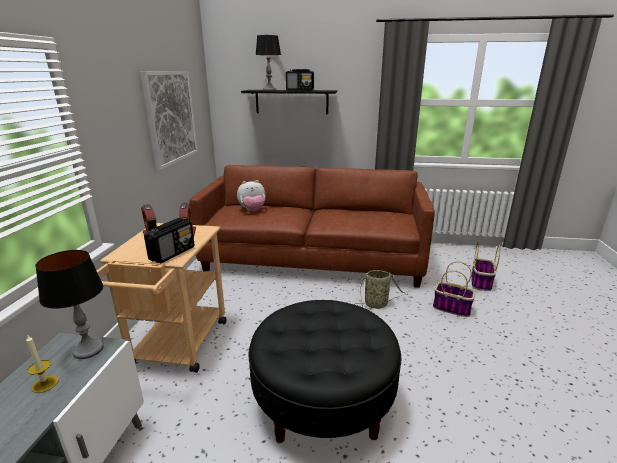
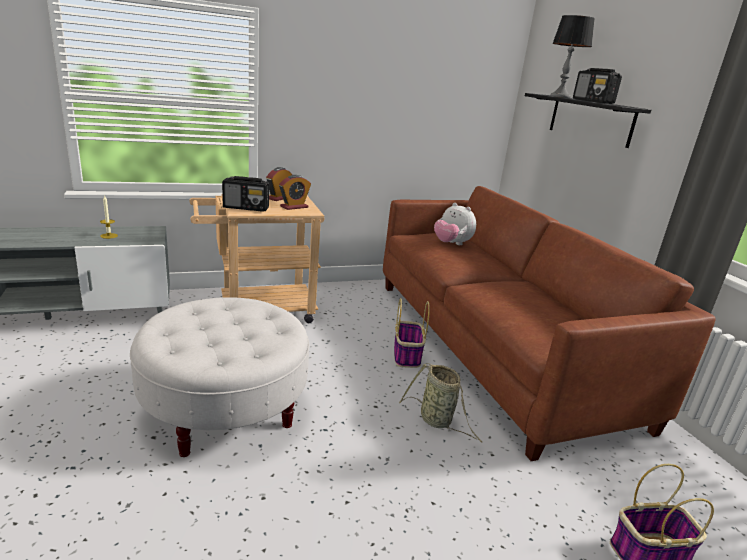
camera: 60 degrees right, 0 degrees up
table lamp [35,250,104,359] -> none
picture [141,71,198,170] -> none
black ottoman [249,300,401,443] -> white ottoman [130,297,309,457]
basket [433,261,475,317] -> basket moved to [394,298,430,368]

